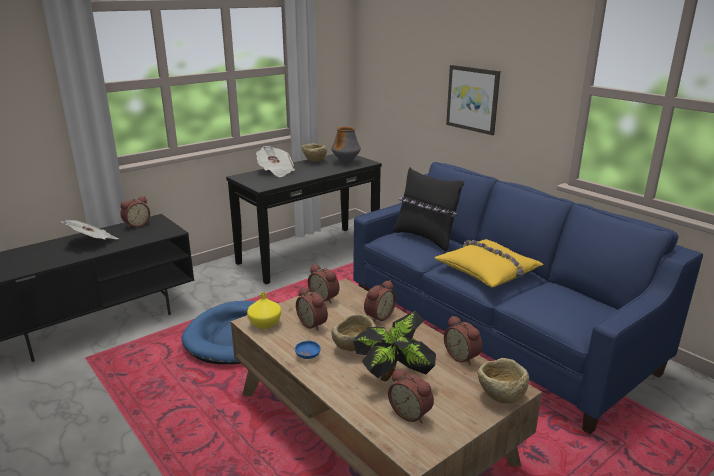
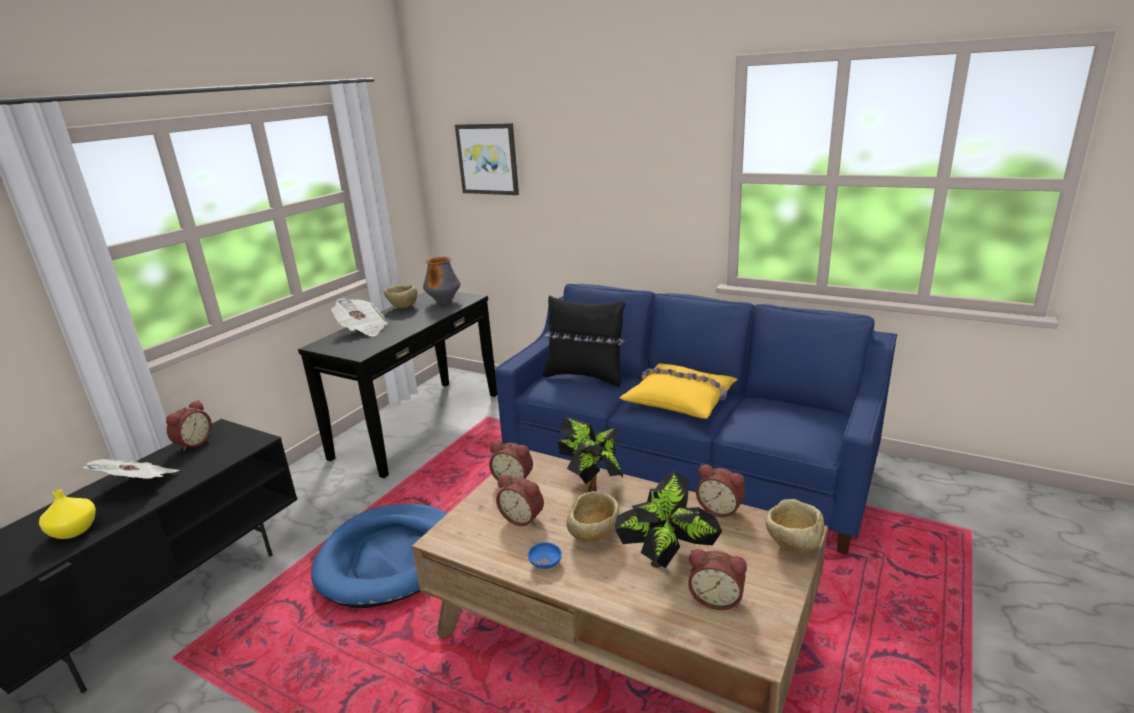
camera: 20 degrees left, 0 degrees up
yellow vase [247,292,281,329] -> yellow vase moved to [39,489,96,539]
alarm clock [364,280,396,322] -> potted plant [557,417,623,492]
picture [446,65,500,135] -> picture moved to [455,123,519,195]

